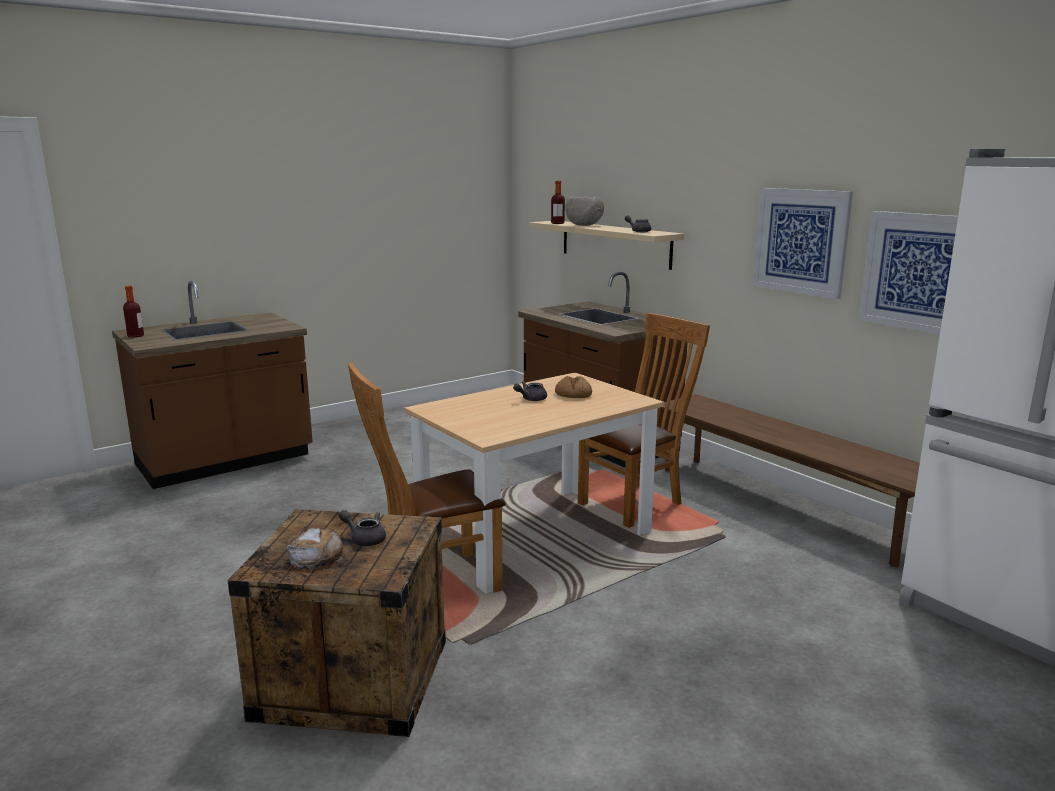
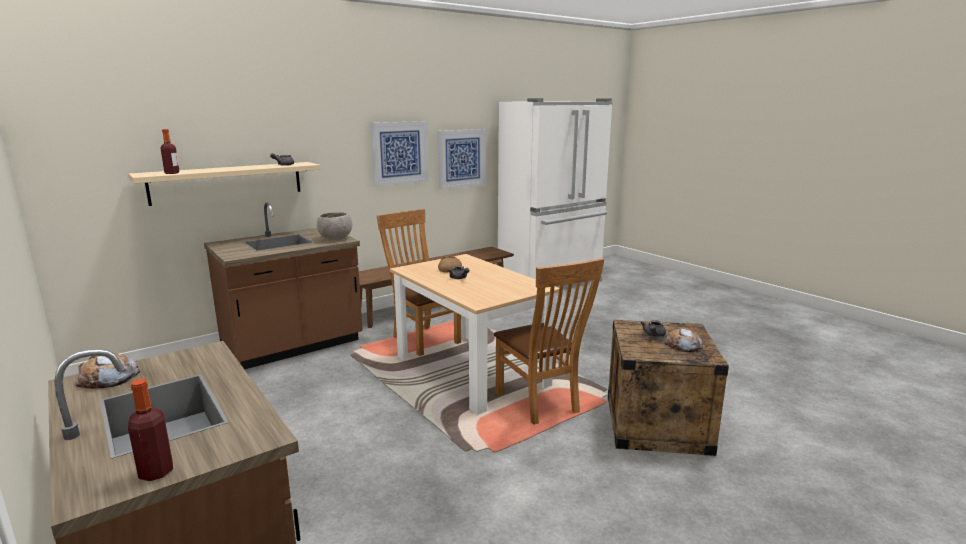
camera: 90 degrees left, 0 degrees up
grey bowl [565,197,604,226] -> grey bowl moved to [317,212,352,240]
none -> bread [76,353,140,389]

